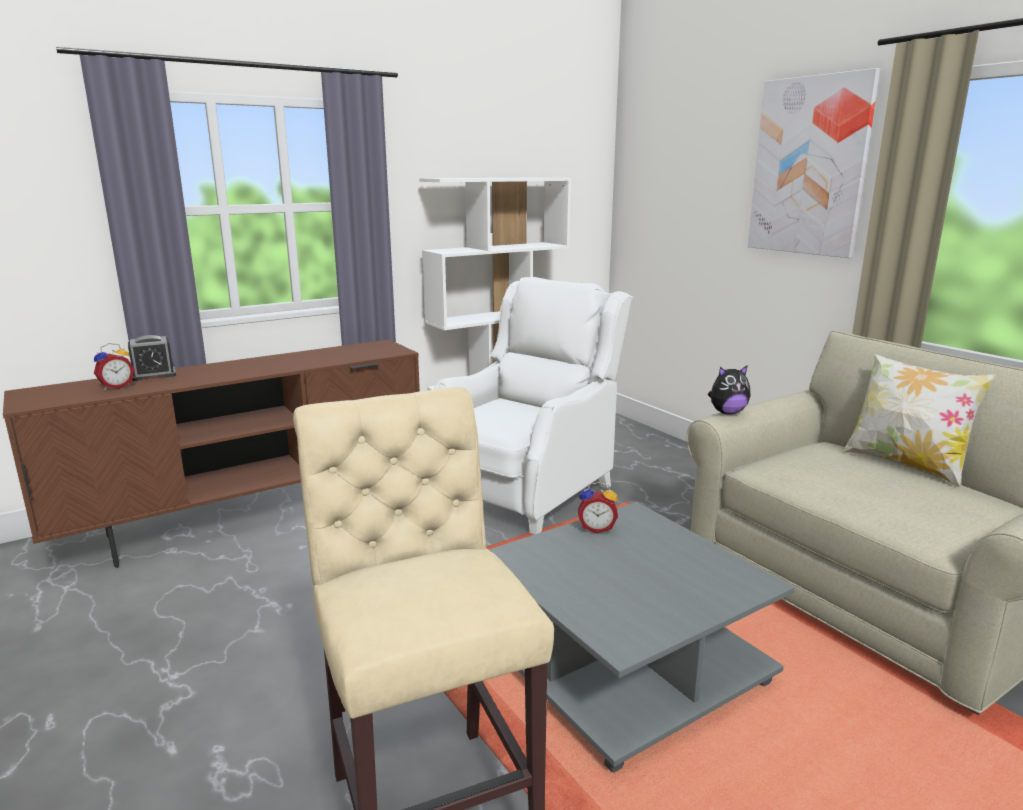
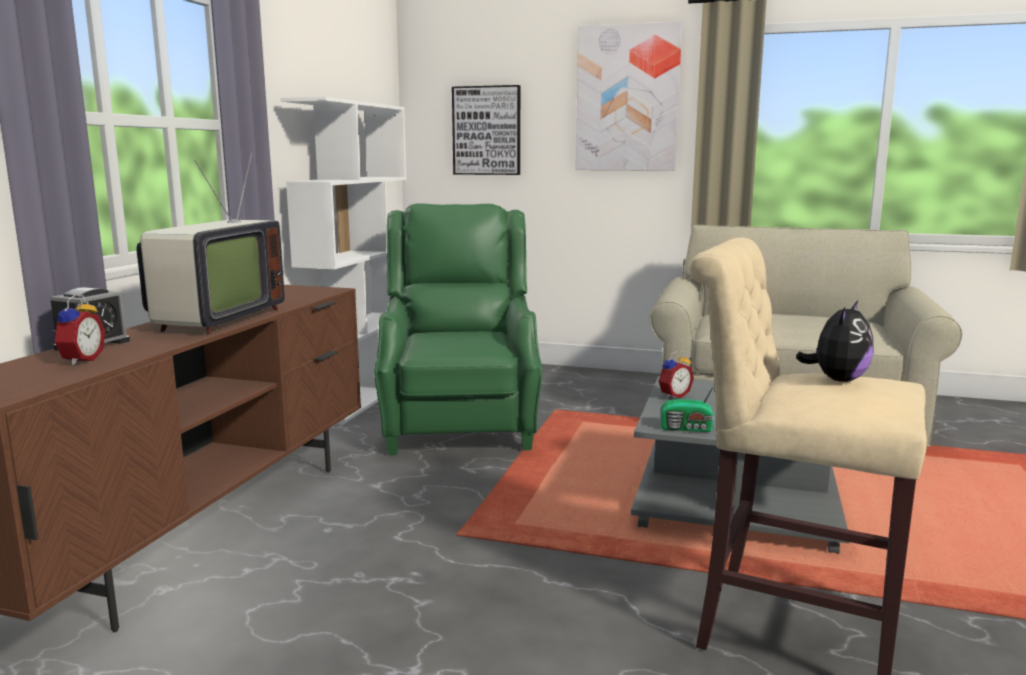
camera: 40 degrees left, 5 degrees down
white armchair [434,277,634,534] -> green armchair [374,203,542,455]
plush toy [708,365,750,415] -> plush toy moved to [796,301,874,382]
pillow [843,353,997,487] -> none
none -> television [136,153,284,335]
none -> picture [452,85,520,175]
none -> radio [661,385,714,432]

